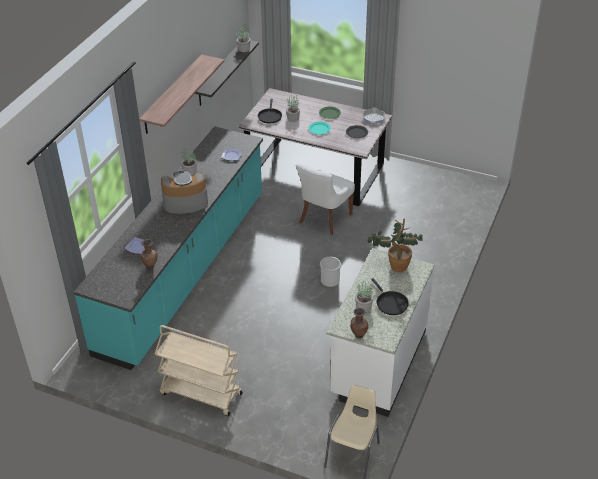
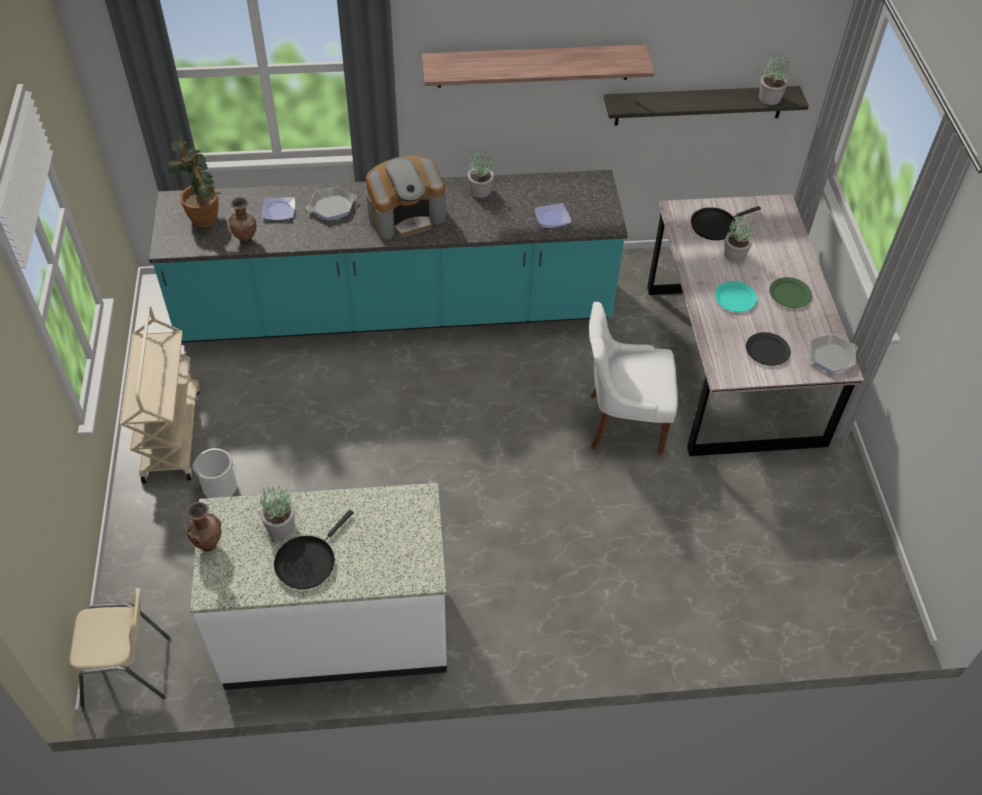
camera: 60 degrees right, 10 degrees up
coffee machine [161,171,208,214] -> coffee machine turned 105 degrees clockwise [366,156,446,239]
bucket [320,257,341,287] -> bucket moved to [192,448,237,498]
potted plant [367,218,423,272] -> potted plant moved to [167,136,221,228]
none -> frying pan [306,187,357,221]

